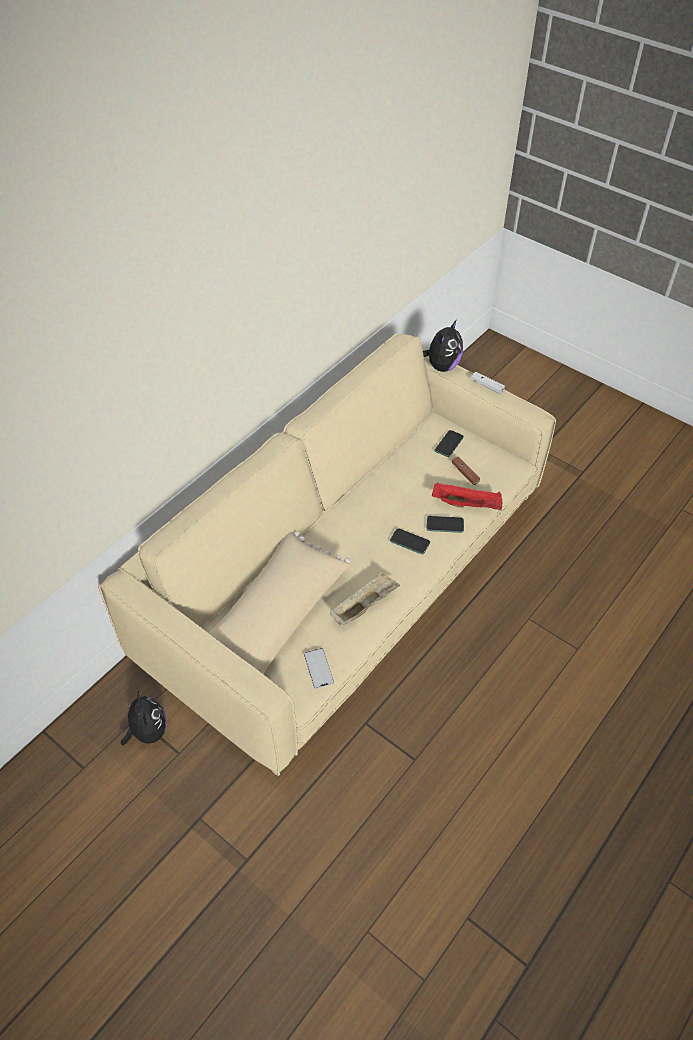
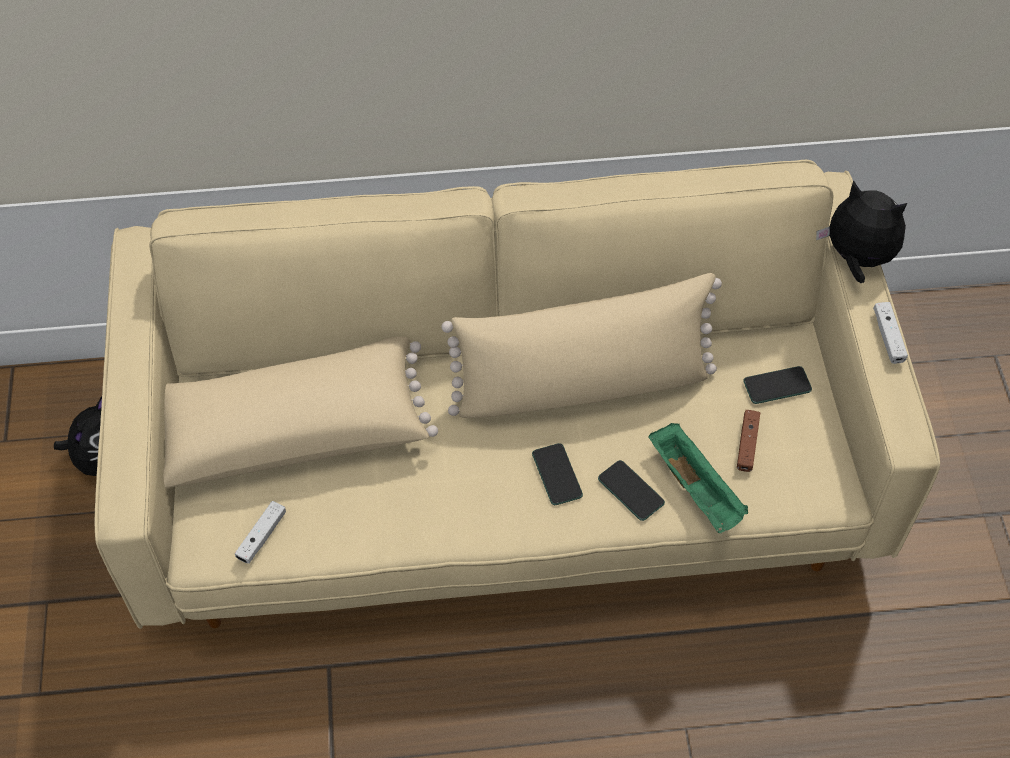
camera: 45 degrees right, 5 degrees up
phone [304,648,334,689] -> white game controller [235,501,286,564]
beige tray [330,572,400,627] -> none
plush toy [423,320,463,372] -> plush toy turned 135 degrees counterclockwise [816,180,907,283]
red tray [432,483,502,511] -> green tray [648,423,748,533]
none -> beige pillow [441,273,722,418]

